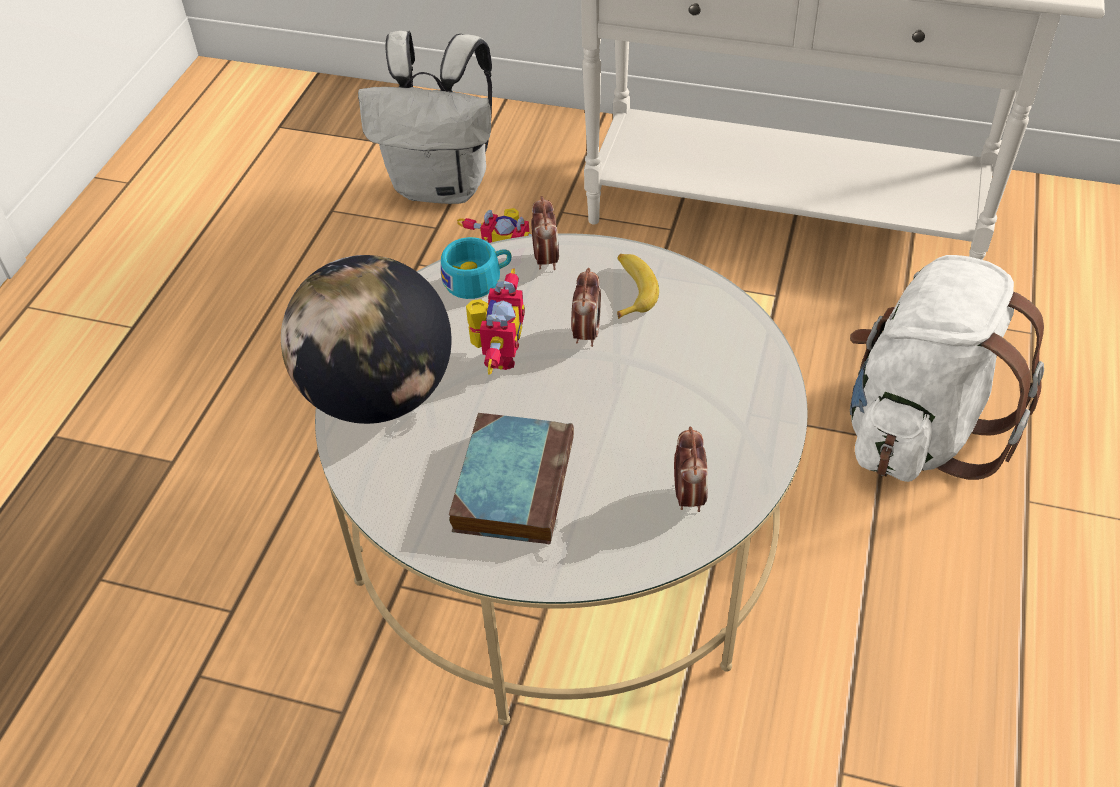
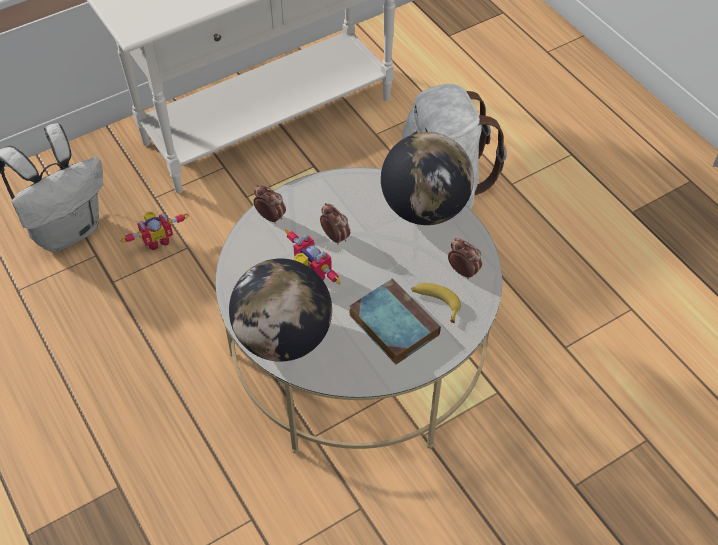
camera: 50 degrees left, 5 degrees up
turquoise cup [441,237,511,299] -> none
banana [617,254,659,319] -> banana moved to [412,283,461,323]
none -> globe [381,132,474,225]

